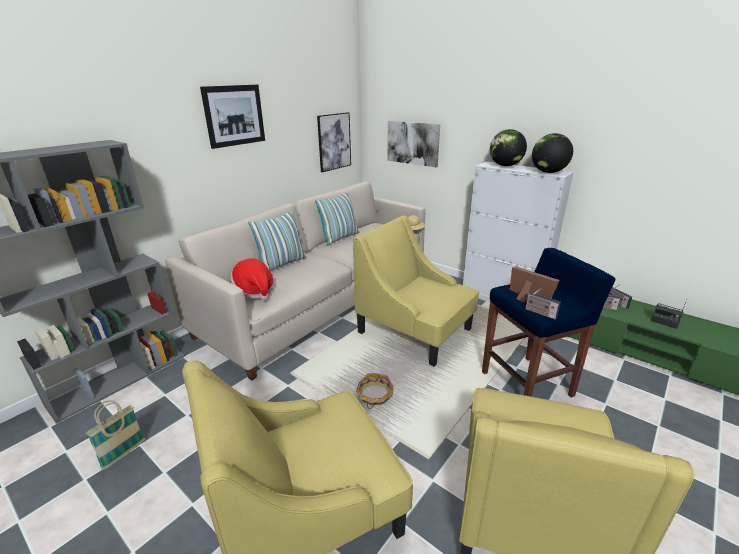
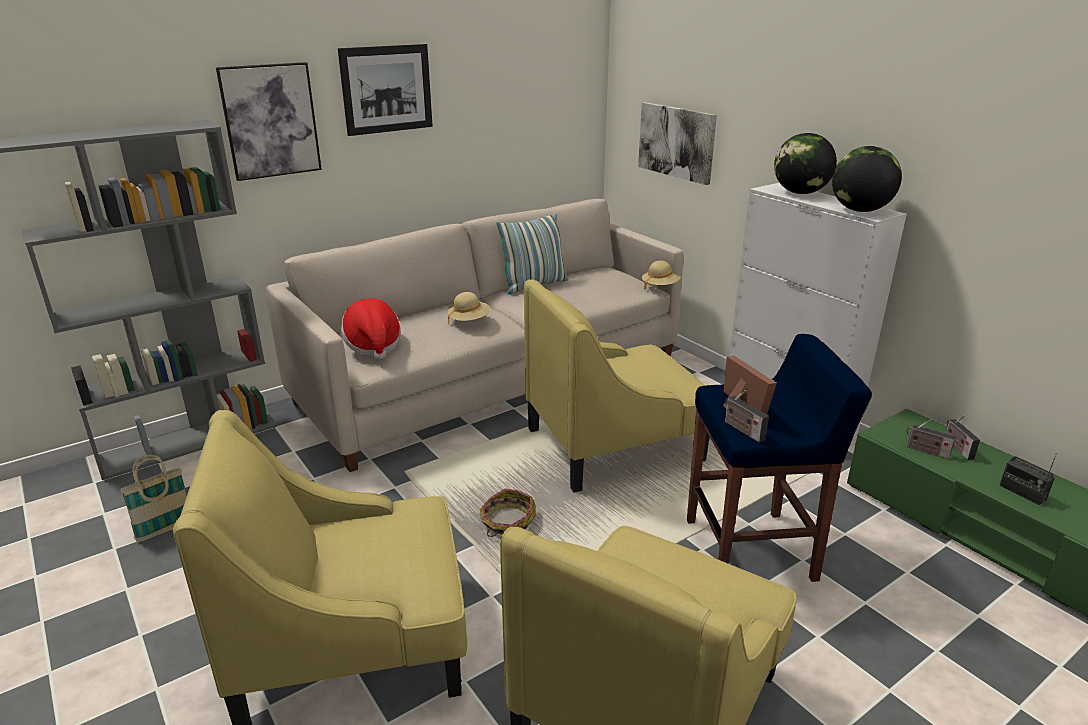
camera: 15 degrees right, 0 degrees up
pillow [248,211,307,271] -> none
picture [317,112,351,172] -> picture moved to [216,62,322,181]
yellow armchair [353,215,479,366] -> yellow armchair turned 75 degrees counterclockwise [524,279,709,493]
none -> beige hat [447,292,491,324]

